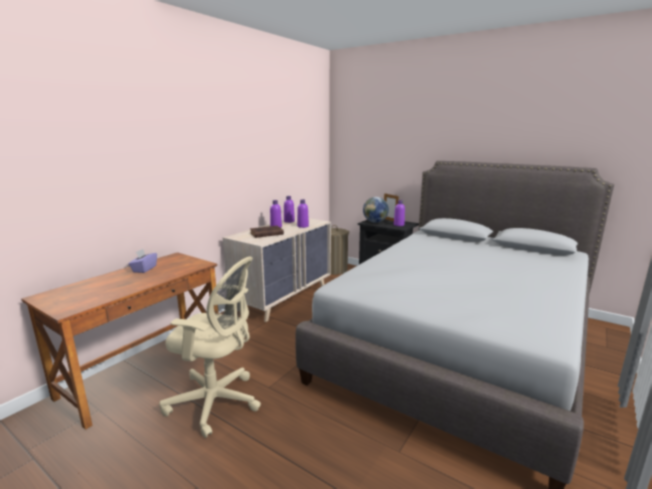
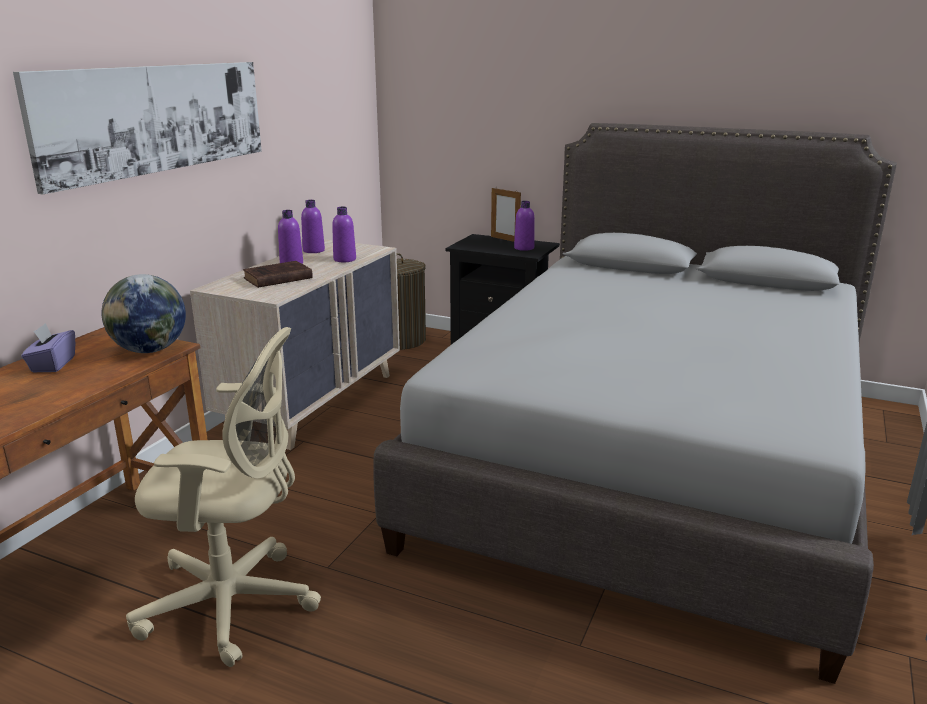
camera: 10 degrees left, 5 degrees up
globe [363,197,389,223] -> globe moved to [101,274,186,353]
none -> picture [13,62,262,194]

